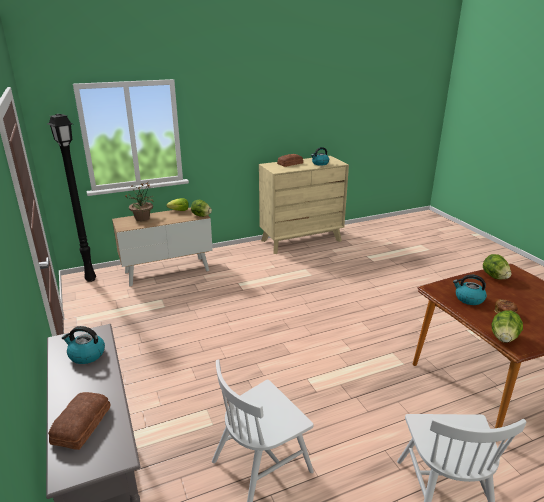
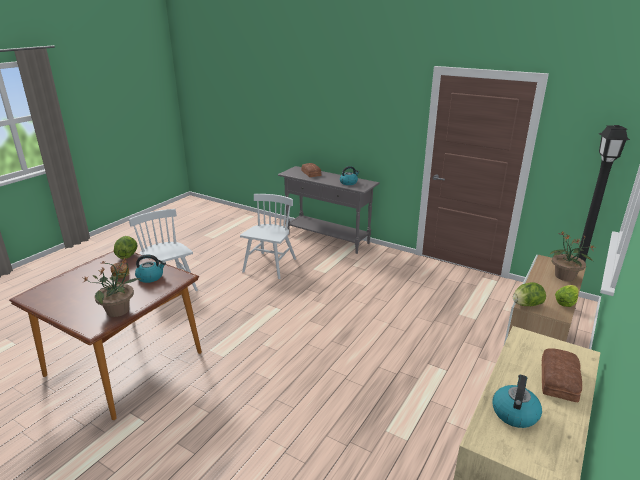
camera: 145 degrees right, 0 degrees up
lettuce [483,254,511,280] -> potted plant [83,257,141,317]

